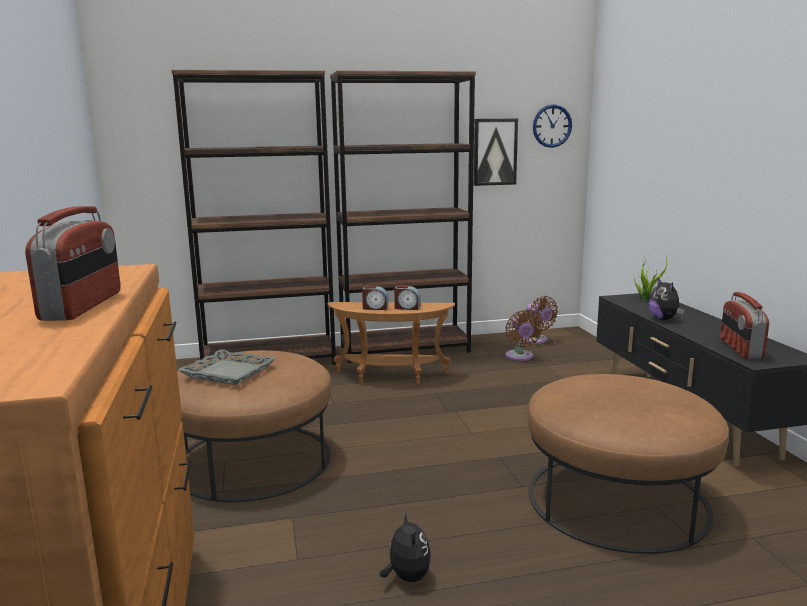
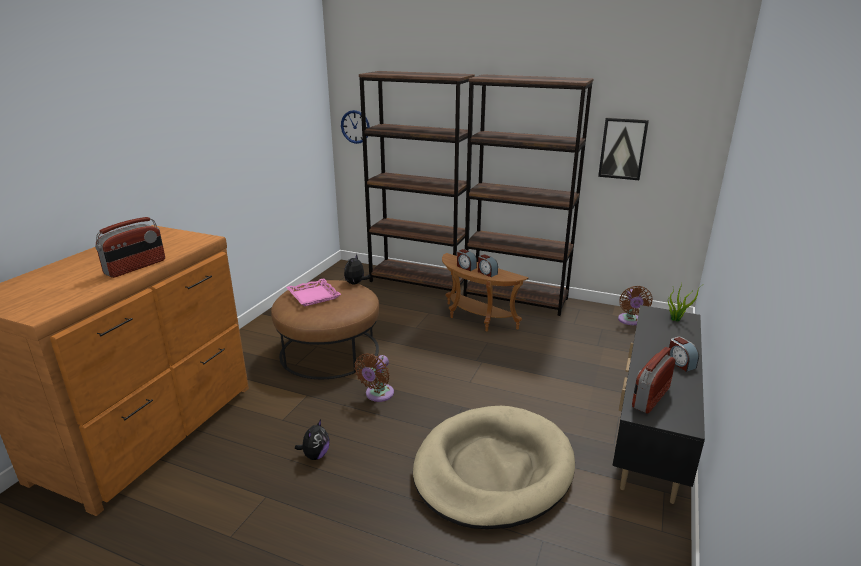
camera: 35 degrees right, 10 degrees up
grey tray [178,349,276,385] -> pink tray [286,278,341,306]
brown fan [505,310,543,361] -> brown fan moved to [354,353,394,402]
brown ottoman [527,374,729,554] -> beige dog bed [413,406,575,529]
wall clock [533,104,572,148] -> wall clock moved to [341,110,370,144]
plush toy [648,277,684,320] -> plush toy moved to [344,254,371,284]
none -> alarm clock [668,337,699,372]

